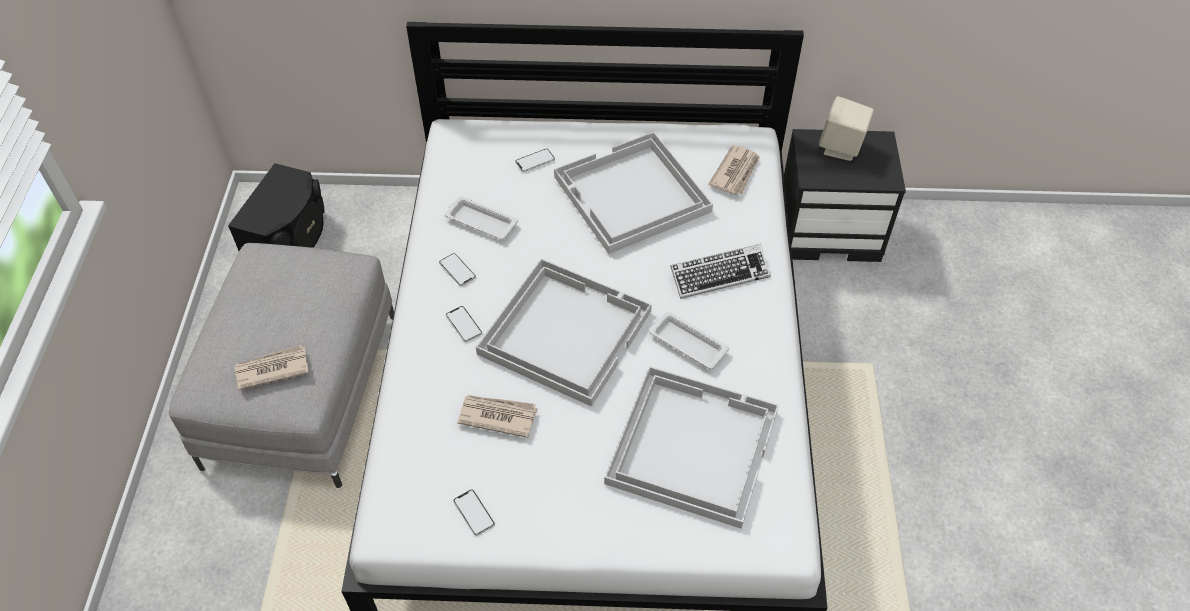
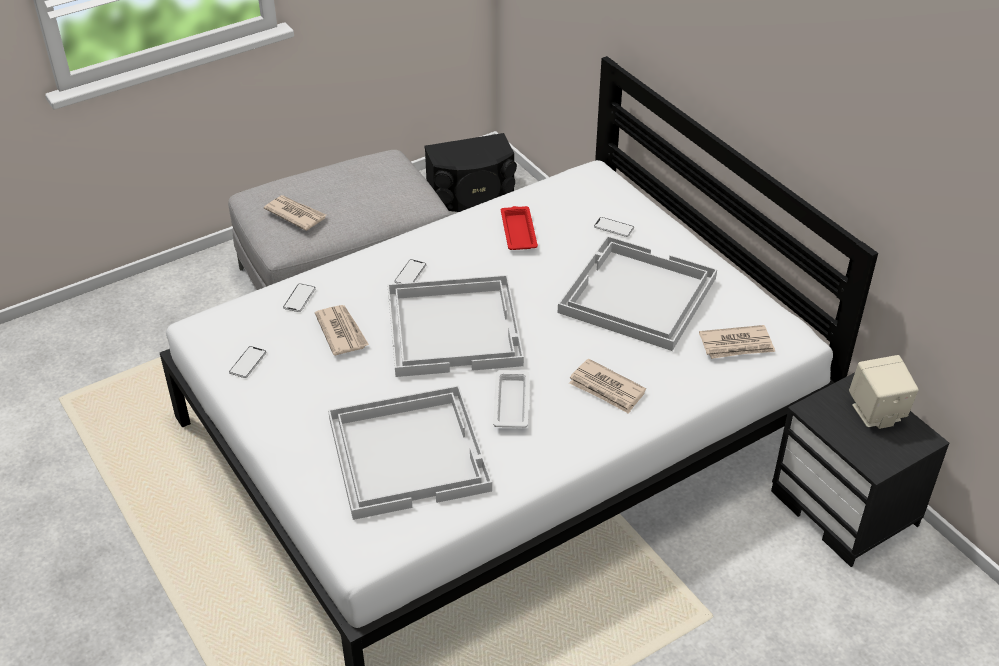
camera: 55 degrees right, 10 degrees down
phone [439,253,476,286] -> phone moved to [283,283,316,312]
white tray [445,196,518,240] -> red tray [501,206,538,250]
keyboard [670,244,771,299] -> newspaper [569,359,646,414]

